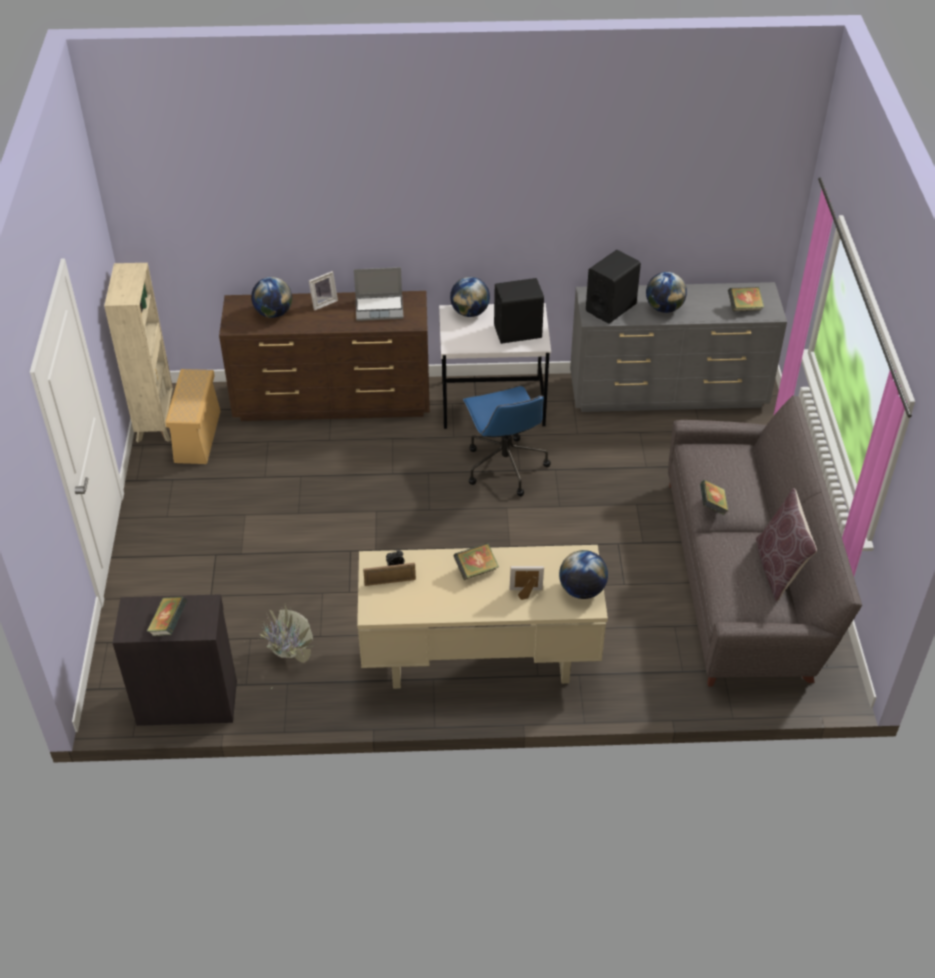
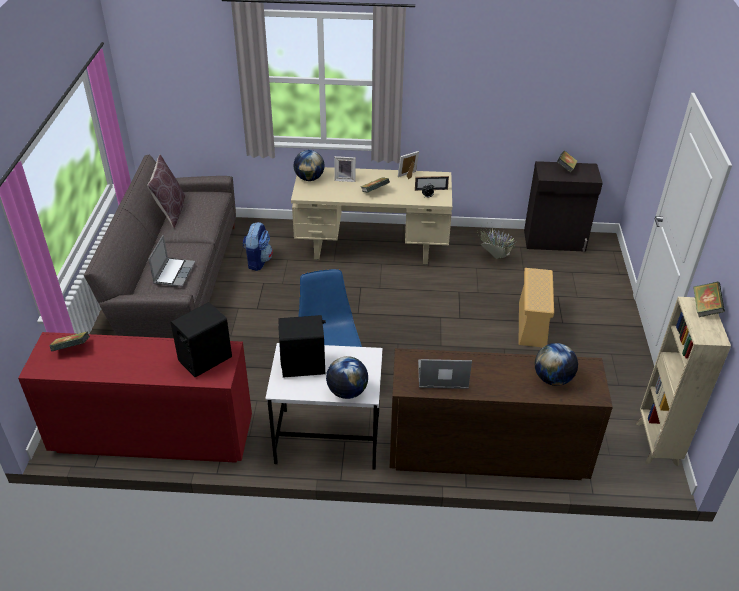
camera: 175 degrees left, 5 degrees down
beige storage box [165,369,220,464] -> beige storage box moved to [518,268,554,347]
picture frame [309,271,338,310] -> picture frame moved to [398,151,419,179]
grey dresser [570,282,787,412] -> red dresser [18,332,252,463]
globe [646,272,687,313] -> none
book [700,480,728,516] -> book moved to [693,282,725,317]
none -> laptop [149,235,195,287]
none -> backpack [242,222,273,271]

